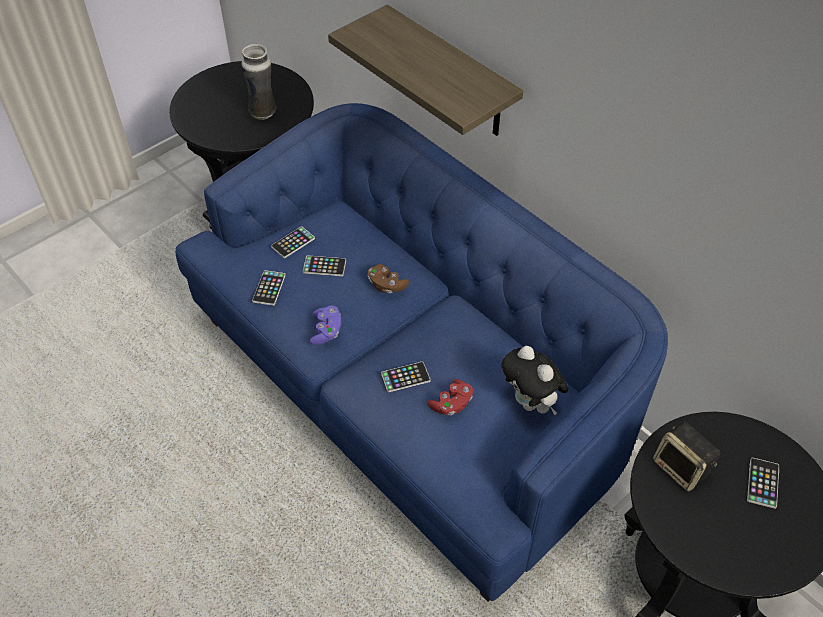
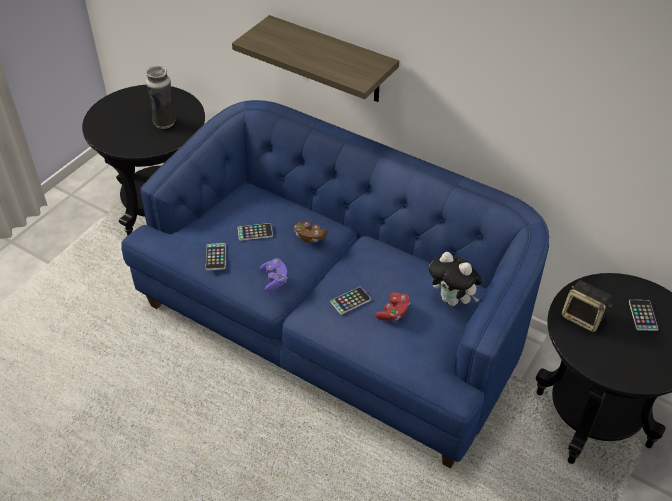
camera: 15 degrees left, 5 degrees down
phone [271,226,315,258] -> none

